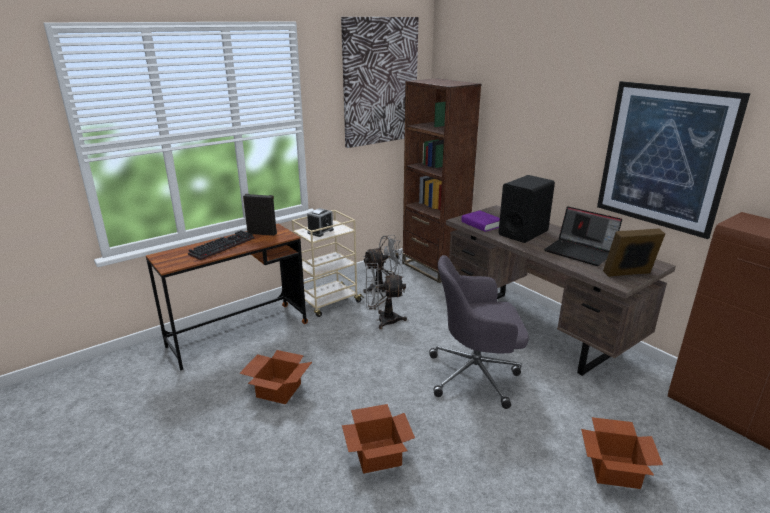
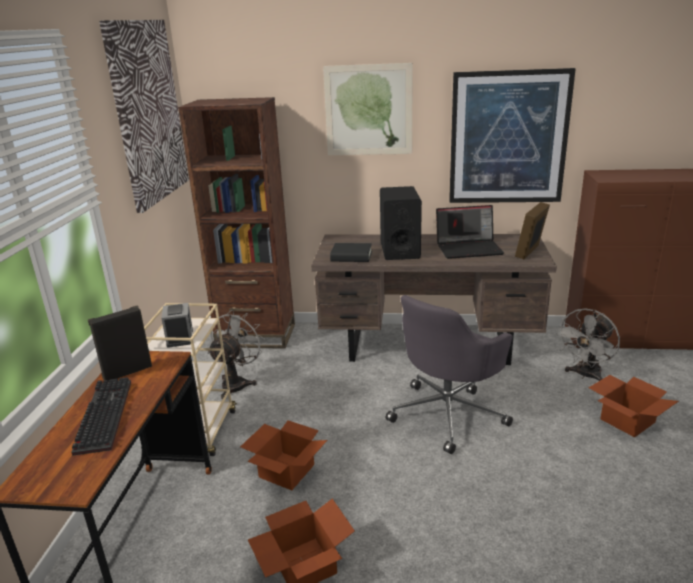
camera: 45 degrees left, 0 degrees up
cardboard box [342,404,415,474] -> cardboard box moved to [240,420,327,490]
grey fan [366,263,407,329] -> grey fan moved to [556,308,620,381]
purple book [461,210,500,232] -> black book [330,243,372,262]
none -> picture [323,63,413,155]

